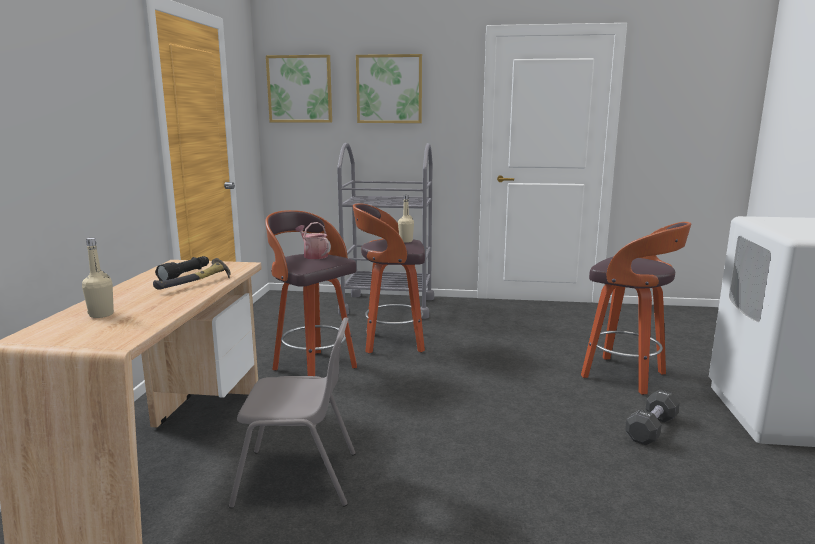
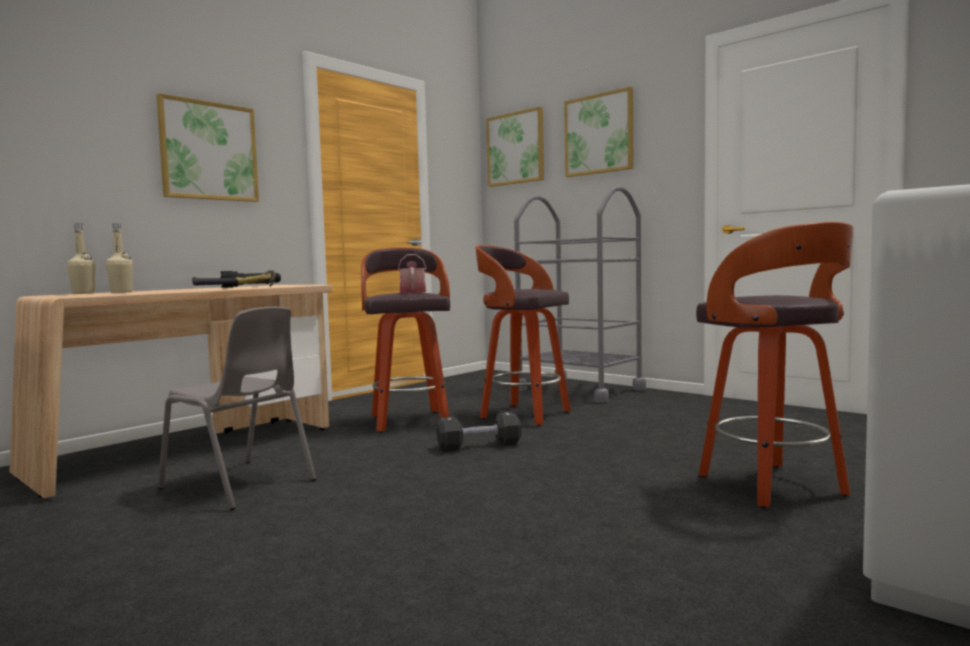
camera: 35 degrees right, 10 degrees down
beige bottle [398,195,414,243] -> beige bottle moved to [67,223,95,294]
black dumbbell [625,389,680,445] -> black dumbbell moved to [436,412,522,451]
none -> picture [156,93,259,202]

